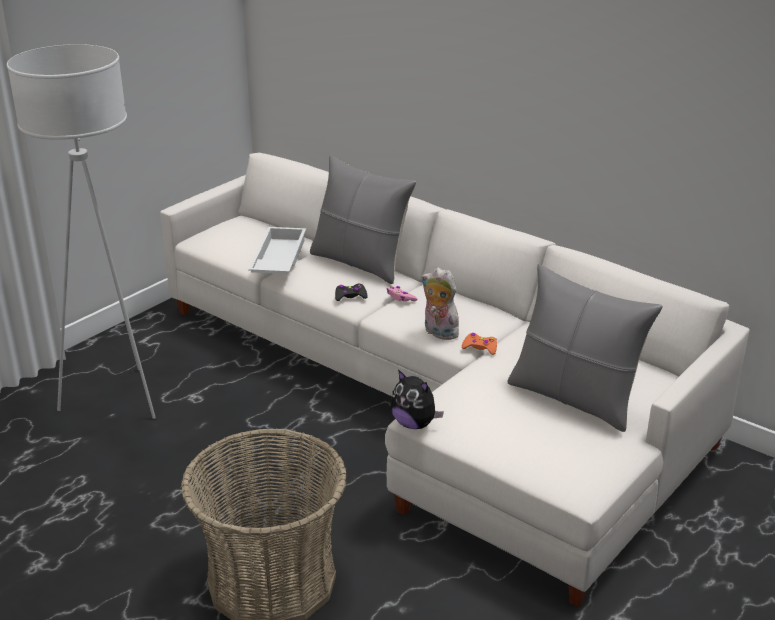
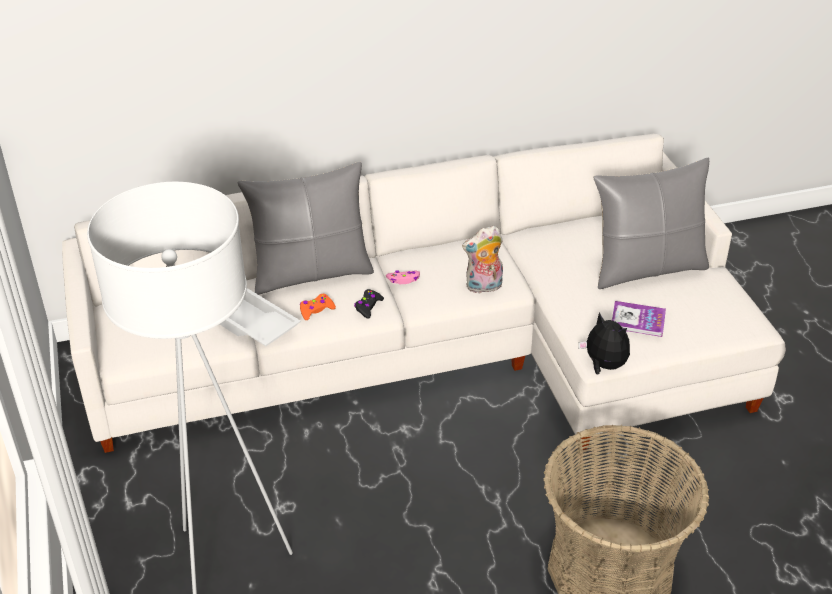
camera: 55 degrees left, 10 degrees up
plush toy [391,370,444,429] -> plush toy turned 120 degrees counterclockwise [578,312,630,374]
orange game controller [462,333,497,355] -> orange game controller moved to [300,294,336,320]
none -> book [612,301,666,337]

